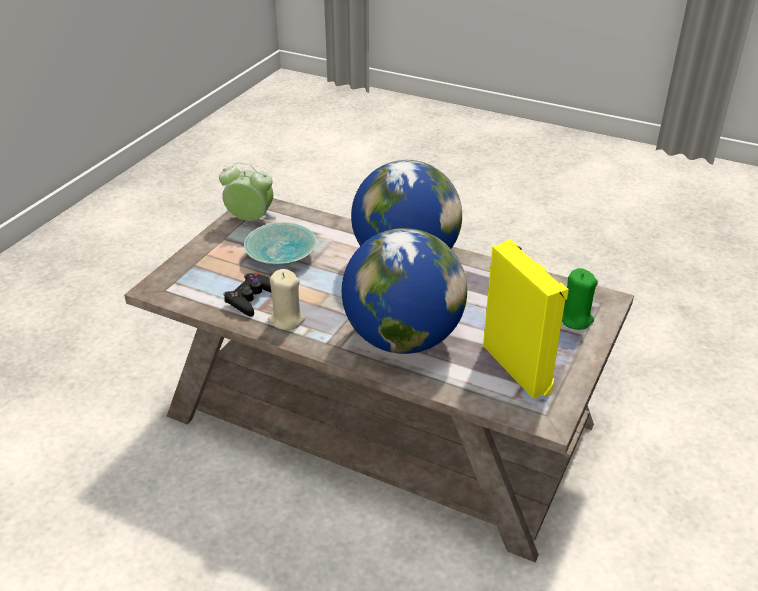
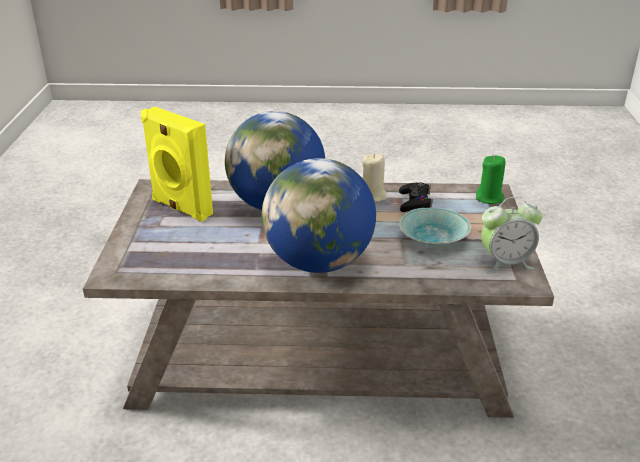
camera: 155 degrees right, 5 degrees down
green candle [562,268,598,330] -> green candle moved to [476,155,506,204]

